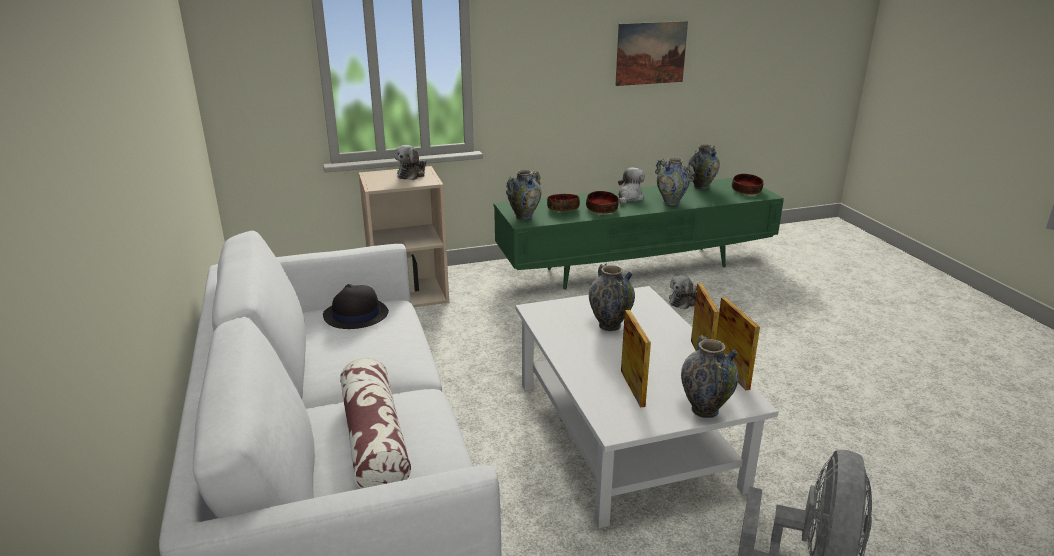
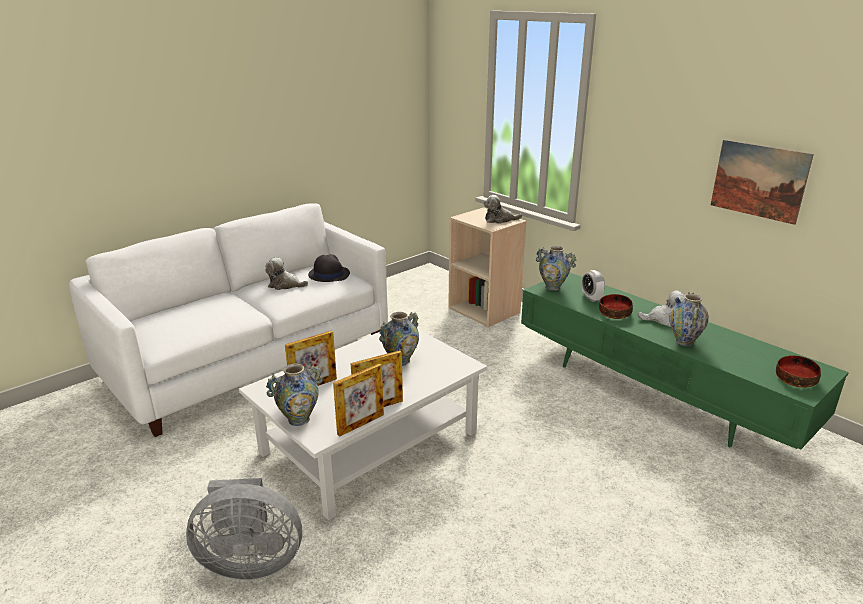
camera: 65 degrees right, 0 degrees up
pillow [340,358,411,489] -> none
bowl [547,194,580,211] -> alarm clock [582,270,605,302]
plush toy [669,275,697,310] -> plush toy moved to [265,257,308,290]
vase [688,145,720,190] -> none

